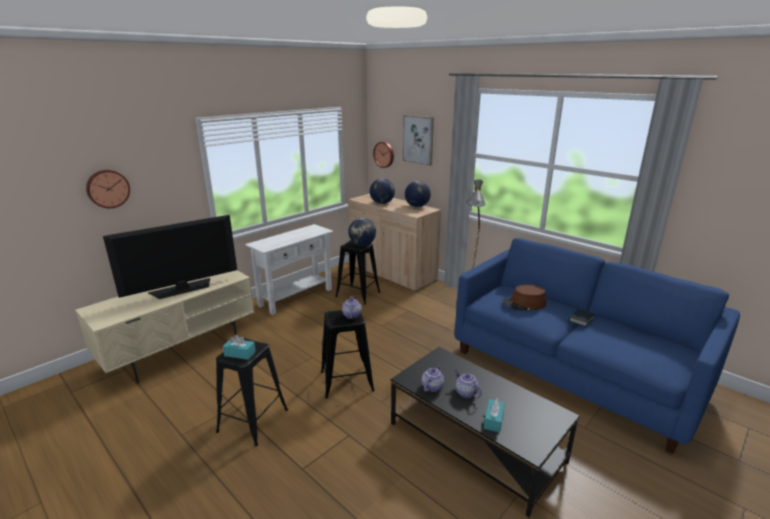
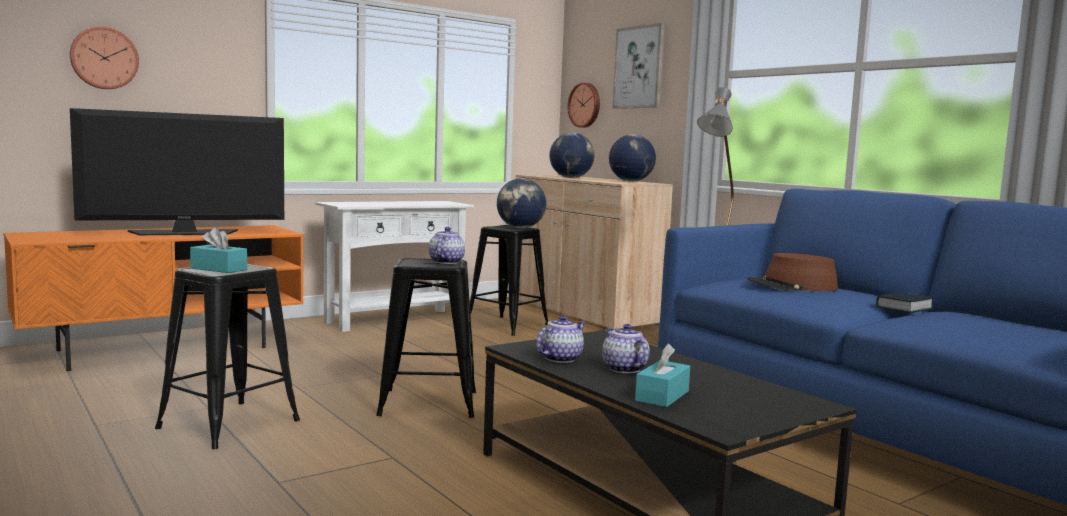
camera: 10 degrees right, 15 degrees down
beige tv stand [75,270,254,383] -> orange tv stand [4,225,304,371]

